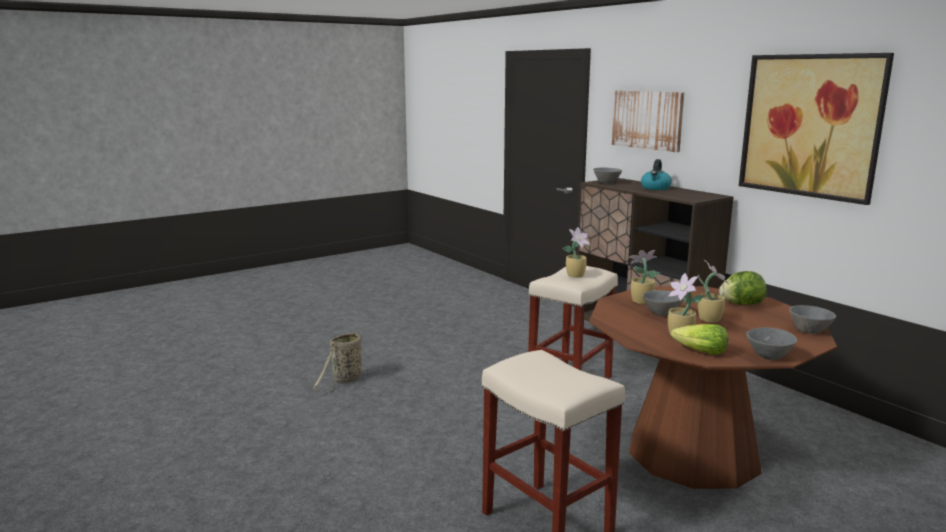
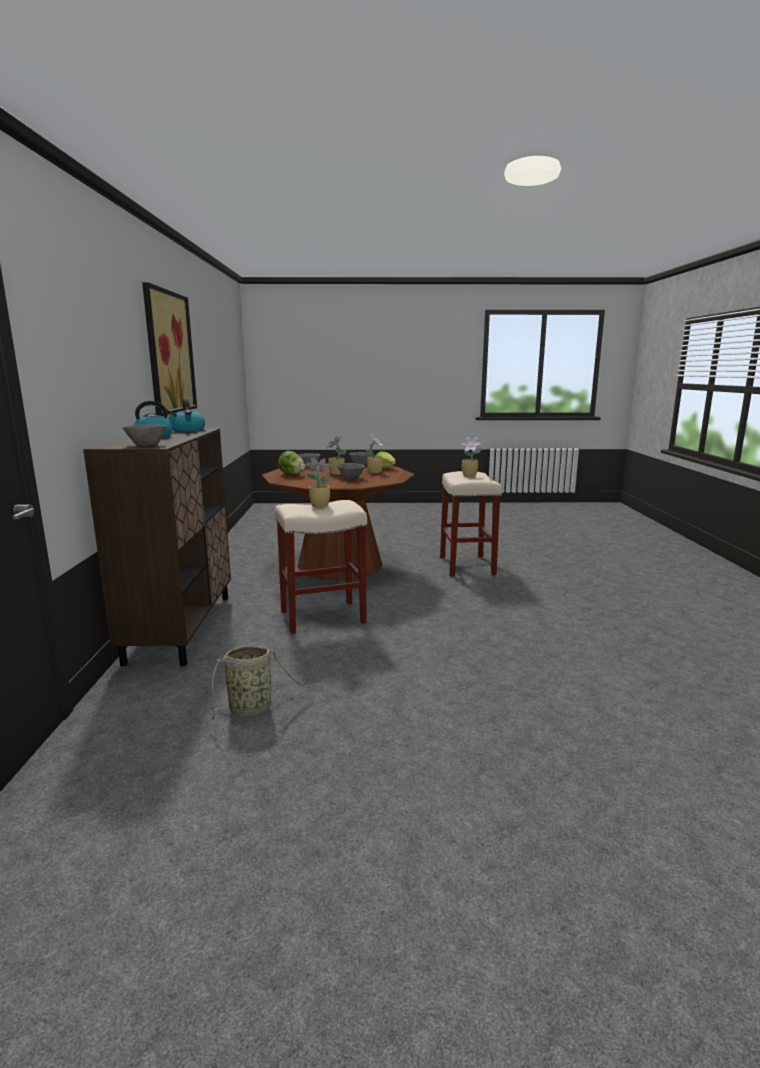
camera: 145 degrees left, 0 degrees up
basket [314,332,369,393] -> basket moved to [205,645,312,721]
picture [612,90,684,152] -> none
potted plant [629,250,660,304] -> potted plant moved to [461,437,482,477]
none -> kettle [172,398,205,432]

